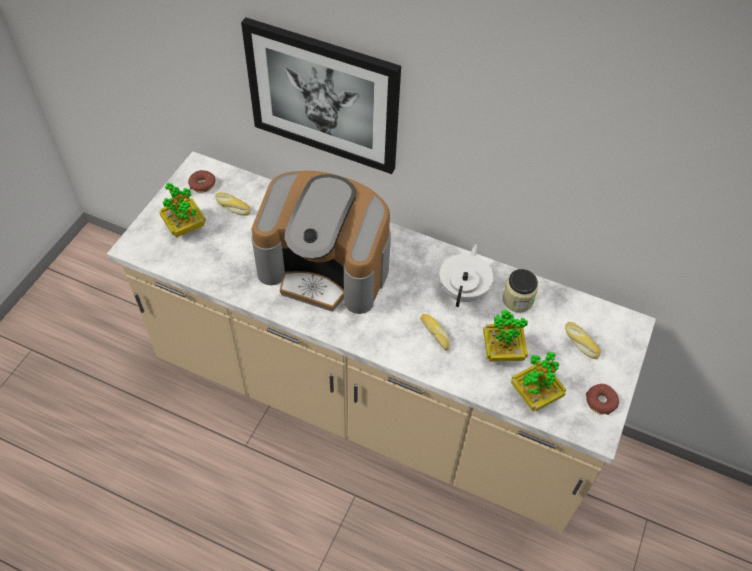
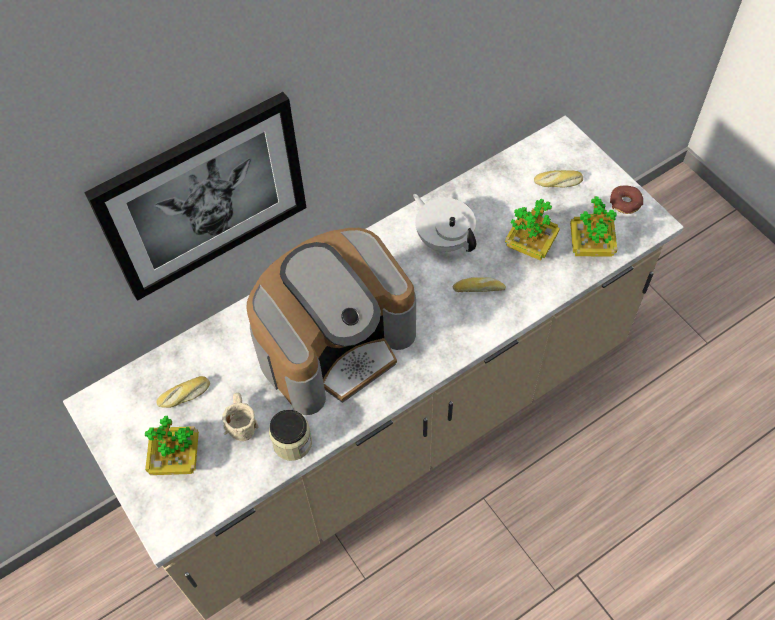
camera: 55 degrees left, 5 degrees up
donut [188,170,215,193] -> none
jar [502,269,538,312] -> jar moved to [269,410,312,461]
none -> beige mug [222,393,259,441]

